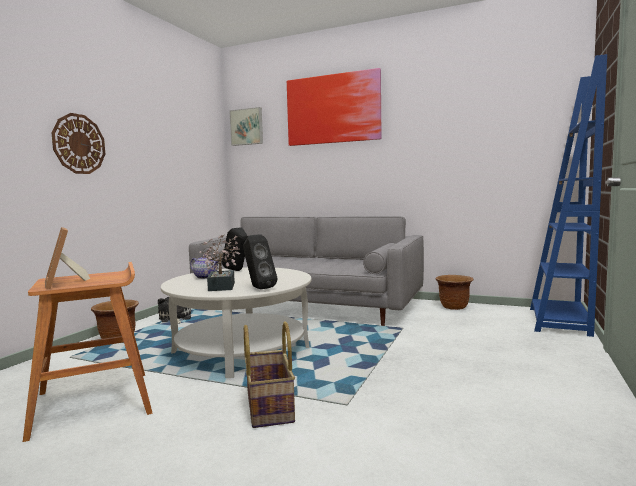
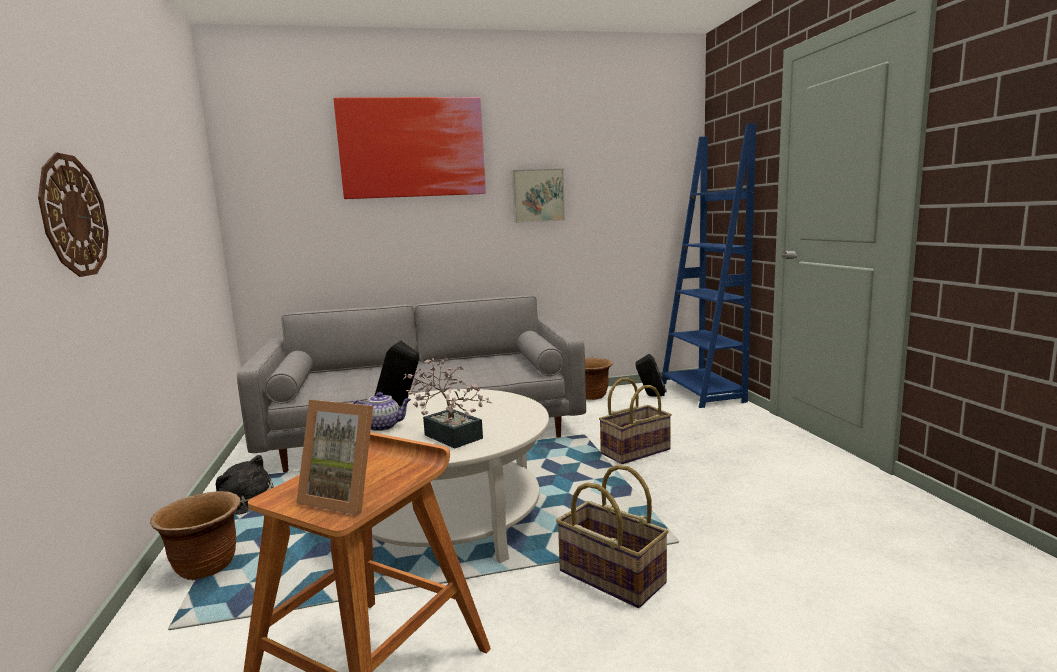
camera: 35 degrees left, 5 degrees up
picture [229,107,263,146] -> picture moved to [512,169,565,223]
black speaker [243,235,277,289] -> black speaker moved to [636,354,666,397]
none -> basket [599,378,672,464]

